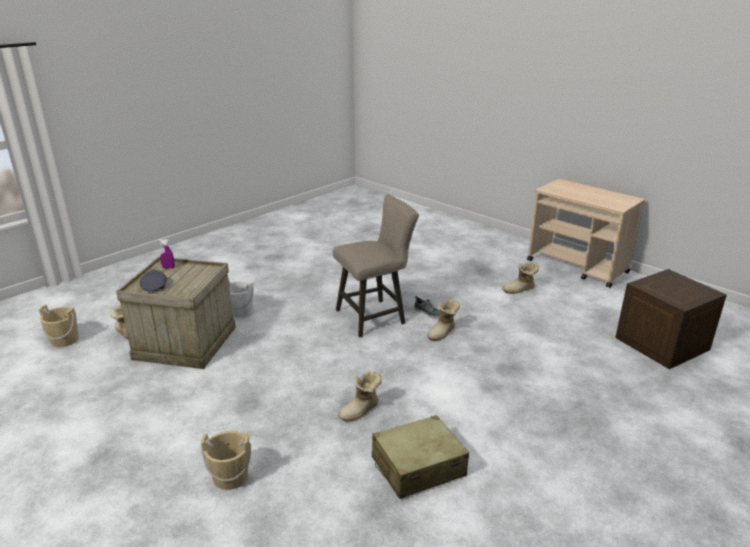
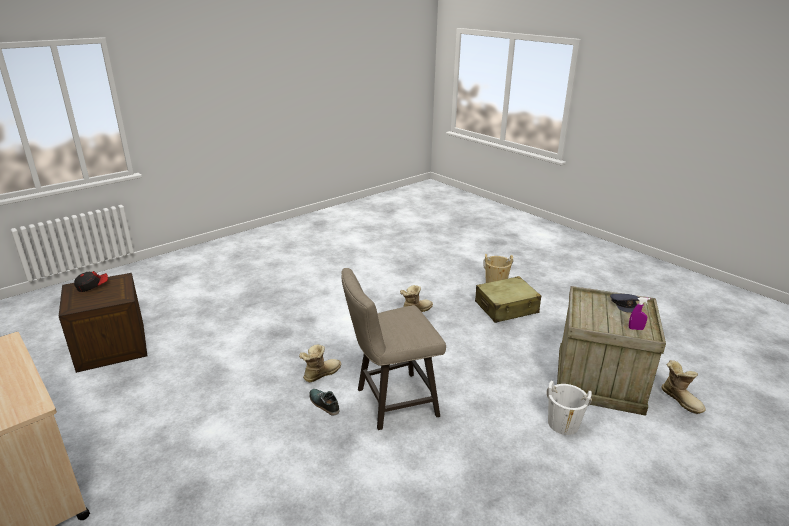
camera: 175 degrees left, 0 degrees up
beige bucket [38,305,79,347] -> none
beige suitcase [372,415,469,499] -> beige suitcase moved to [475,276,541,323]
boot [502,262,539,294] -> none
none -> cap [74,271,108,292]

